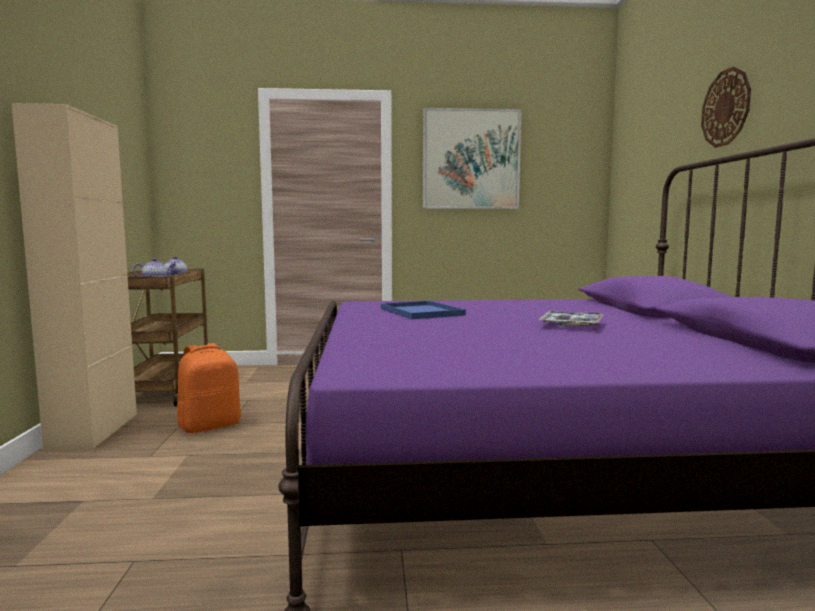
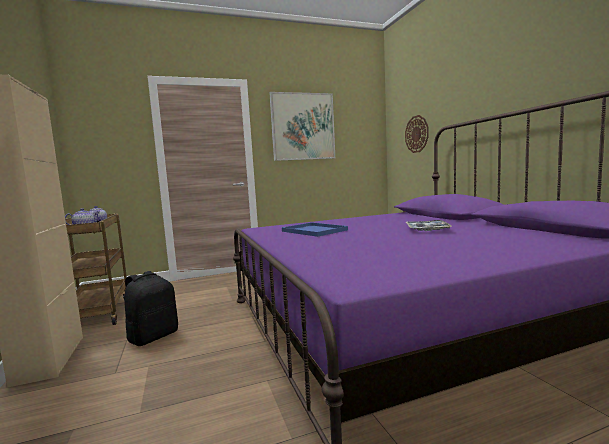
camera: 15 degrees left, 0 degrees up
orange backpack [177,343,241,433] -> black backpack [124,271,178,346]
wall clock [701,66,751,148] -> wall clock moved to [405,115,429,153]

